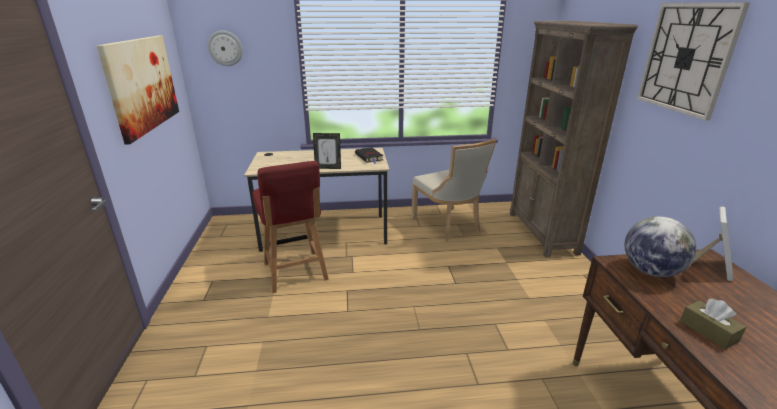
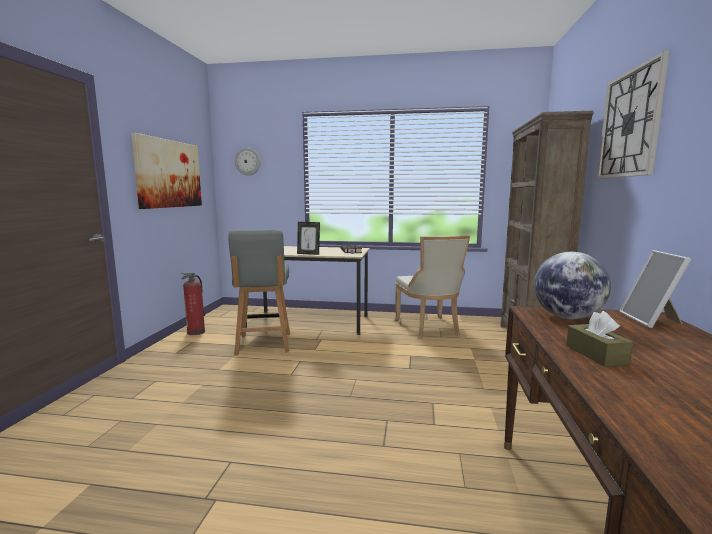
camera: 15 degrees right, 15 degrees down
red chair [253,161,329,293] -> grey chair [228,229,290,355]
picture frame [691,206,733,281] -> picture frame turned 135 degrees clockwise [619,250,691,328]
none -> fire extinguisher [181,273,205,335]

